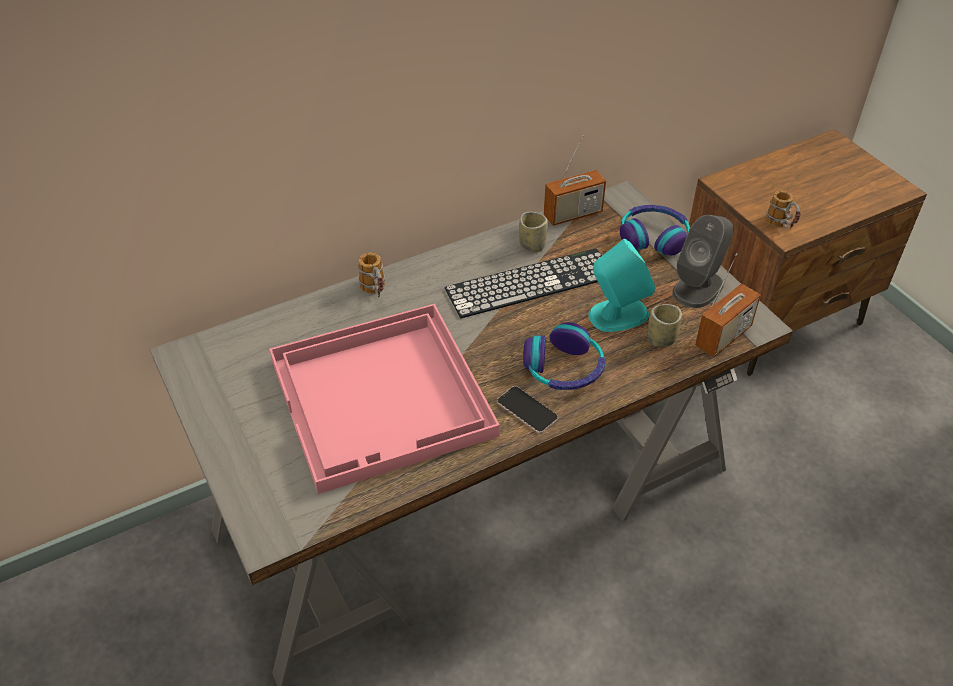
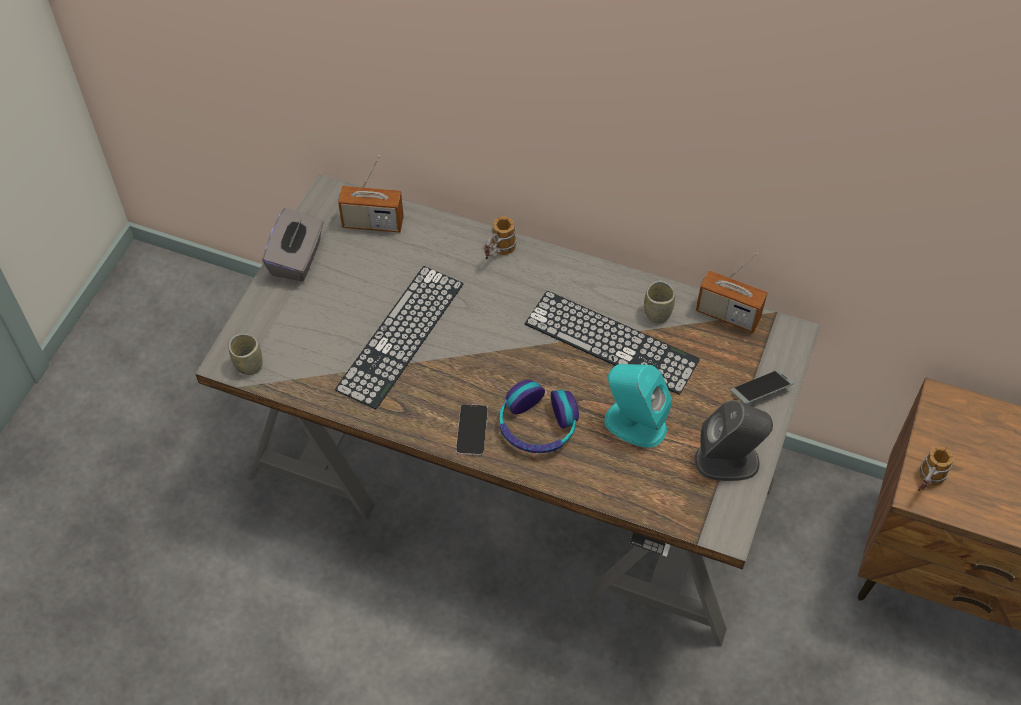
camera: 50 degrees right, 10 degrees up
pink tray [269,304,500,494] -> keyboard [335,266,464,409]
headphones [620,205,690,256] -> phone [730,370,794,404]
cup [647,304,682,347] -> cup moved to [228,334,263,375]
radio [695,253,761,357] -> radio moved to [338,156,404,233]
none -> grey tissue box [262,208,324,281]

